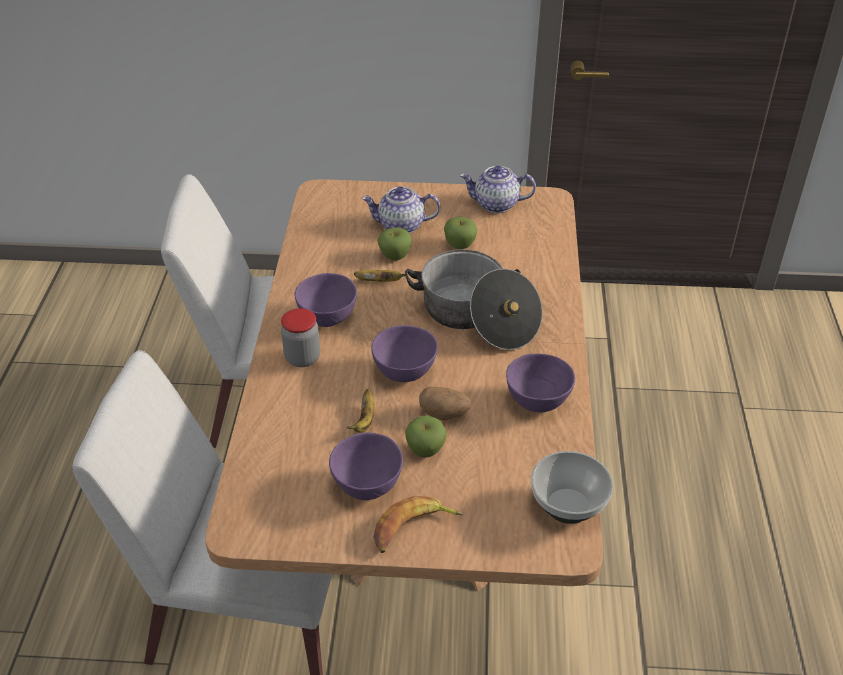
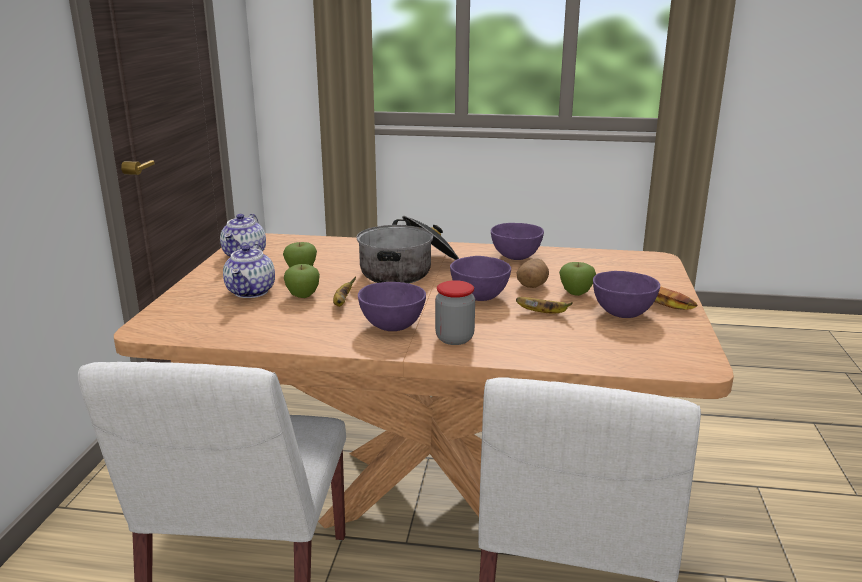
camera: 85 degrees left, 20 degrees down
bowl [531,451,613,524] -> none

